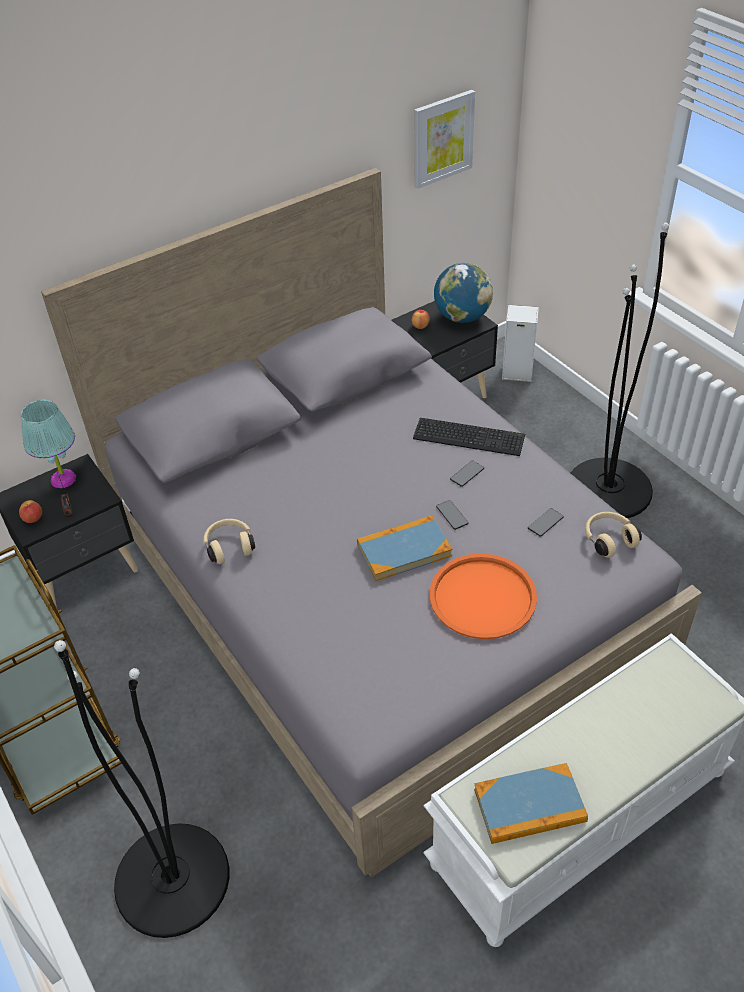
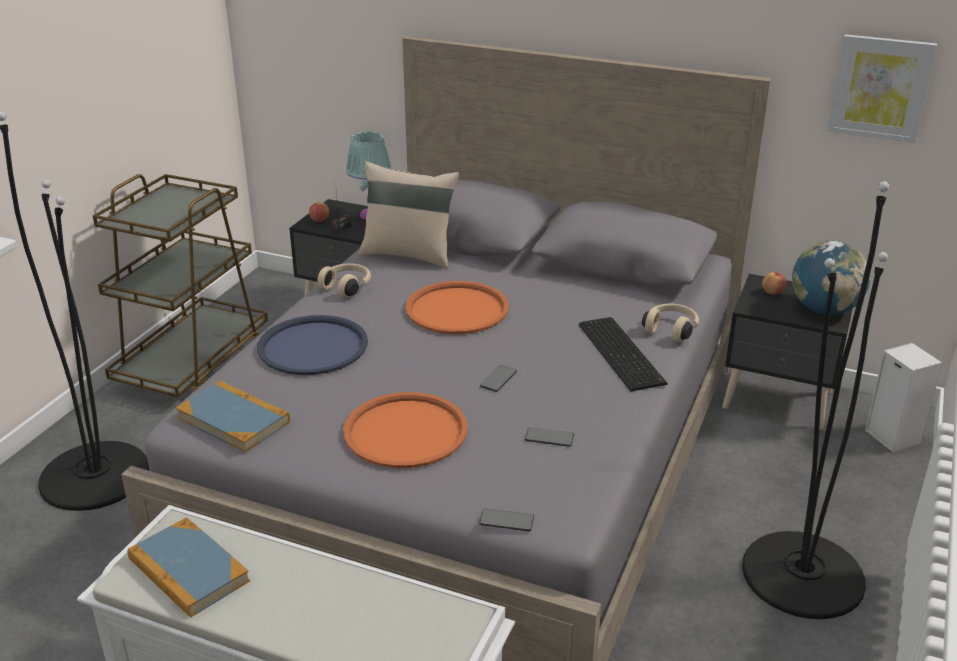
camera: 55 degrees right, 15 degrees down
book [357,515,452,581] -> book moved to [176,381,290,453]
phone [450,460,484,487] -> phone moved to [479,509,534,531]
beige headphones [585,512,642,558] -> beige headphones moved to [642,304,699,342]
none -> blue tray [257,315,368,375]
none -> beige pillow [359,161,459,268]
none -> orange tray [405,281,509,334]

